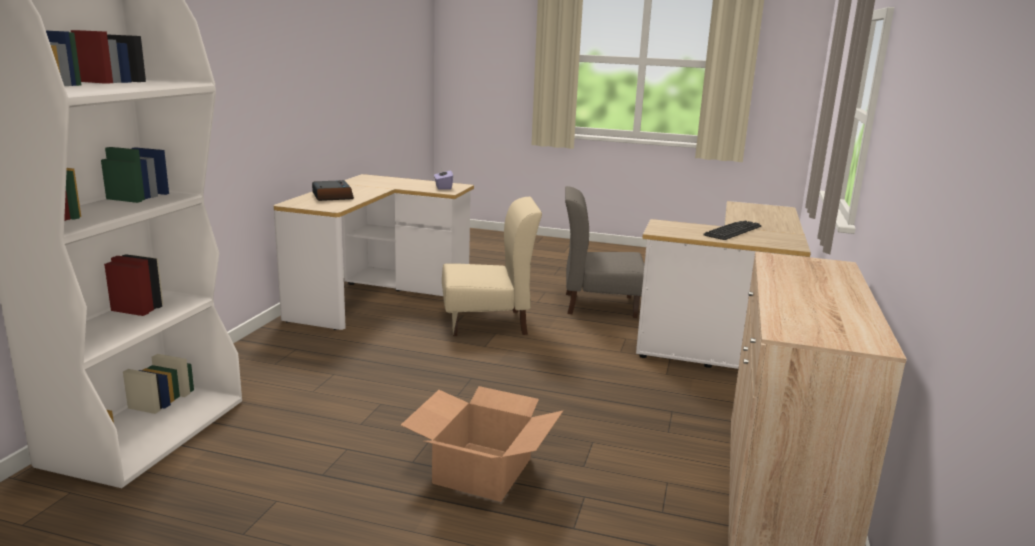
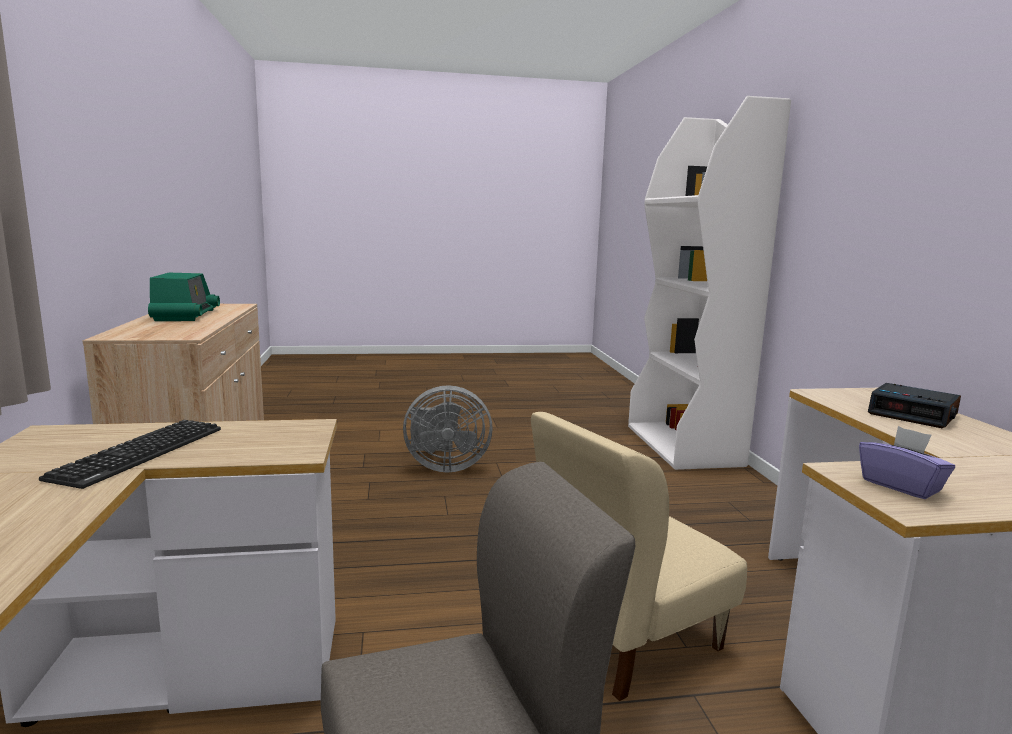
camera: 155 degrees right, 5 degrees down
cardboard box [401,386,563,502] -> grey fan [403,385,493,473]
none -> radio [148,273,220,321]

